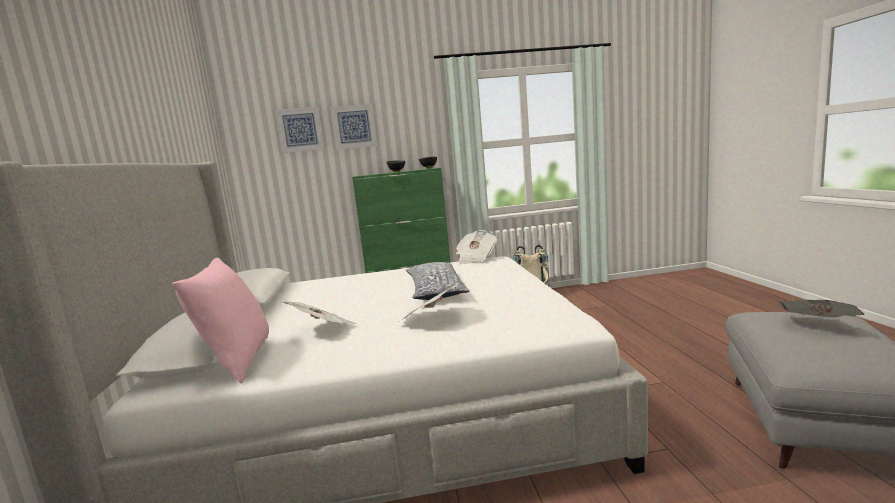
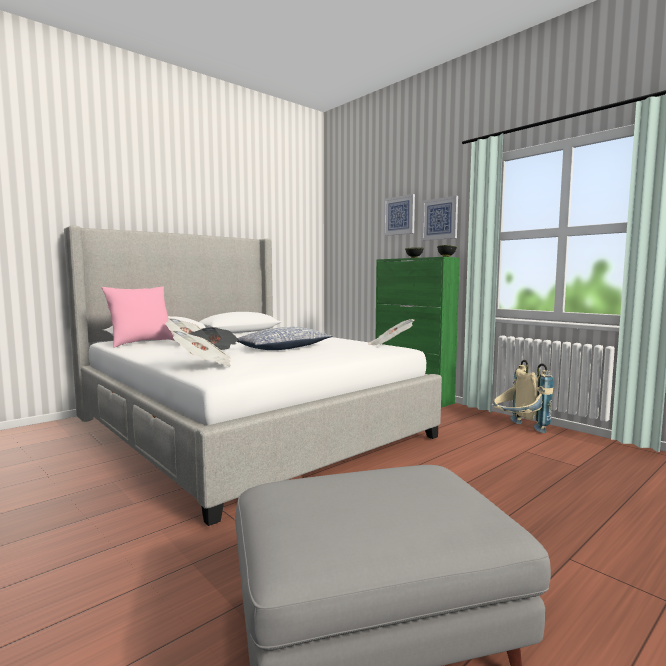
camera: 55 degrees right, 5 degrees down
picture [275,106,325,153] -> picture moved to [422,196,458,241]
newspaper [778,300,864,317] -> newspaper moved to [172,330,231,366]

